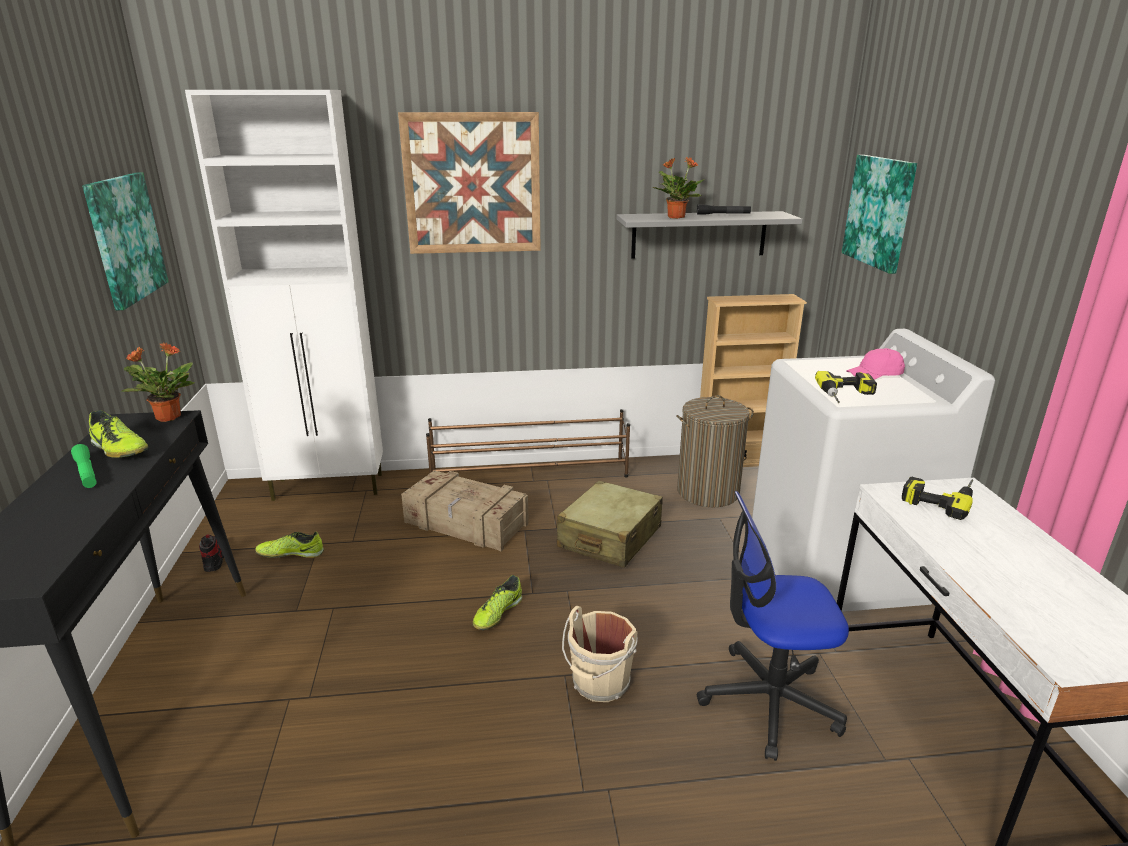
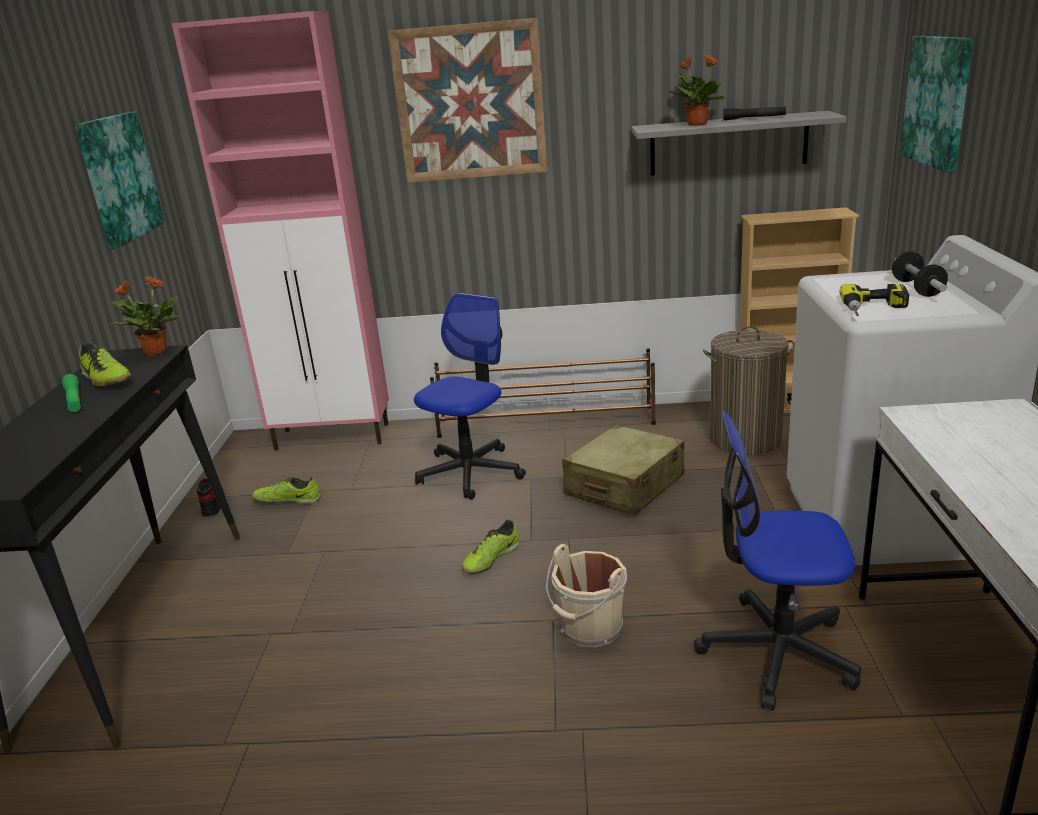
camera: 10 degrees right, 0 degrees up
white cabinet [185,90,383,501] -> pink cabinet [172,11,389,451]
crate [401,470,529,551] -> office chair [414,293,526,500]
pink cap [846,348,905,380] -> dumbbell [892,251,948,297]
power drill [902,477,974,520] -> none

